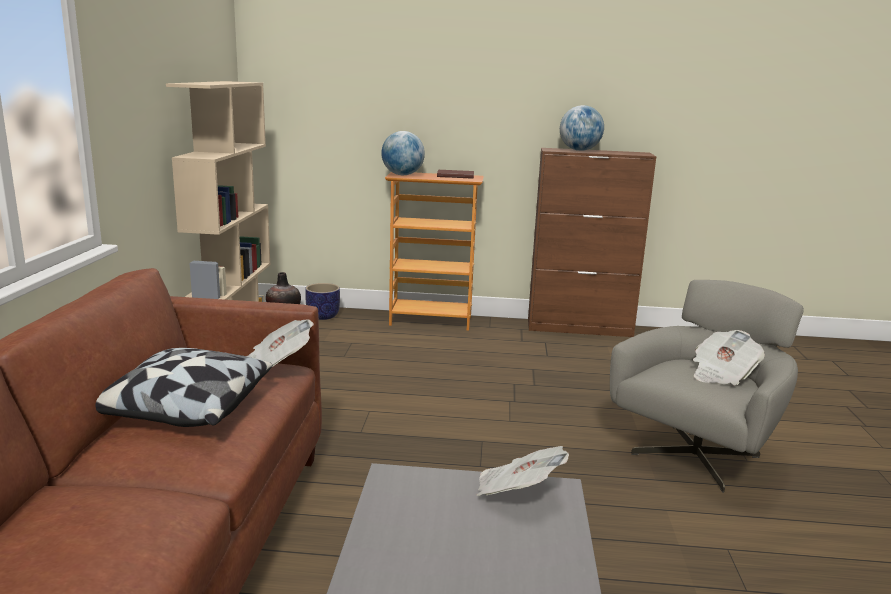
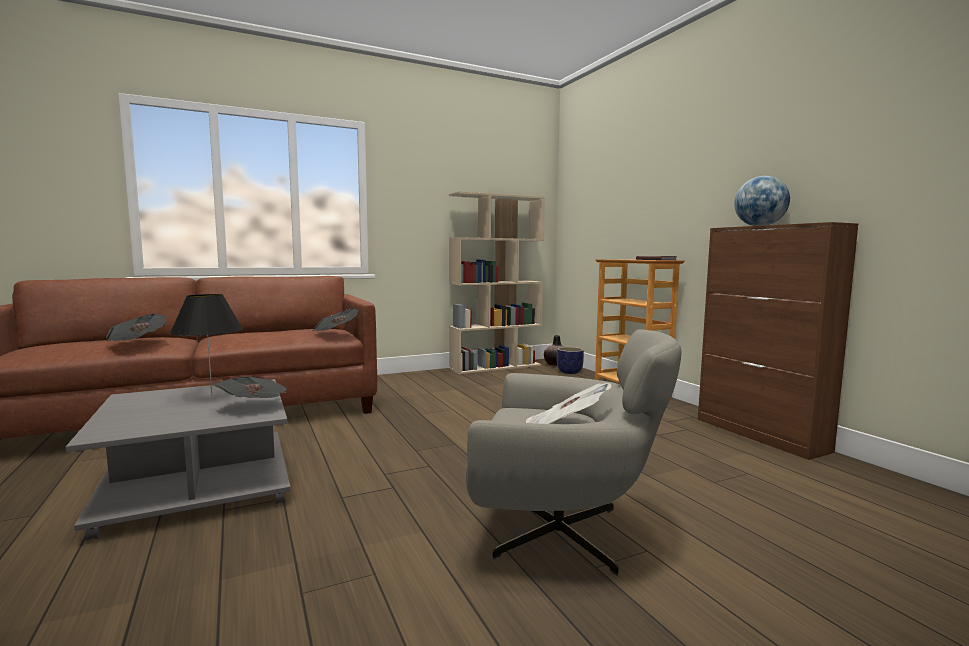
camera: 60 degrees right, 10 degrees down
pillow [95,348,272,427] -> none
globe [381,131,425,175] -> none
none -> newspaper [105,313,167,341]
none -> black table lamp [170,294,243,396]

